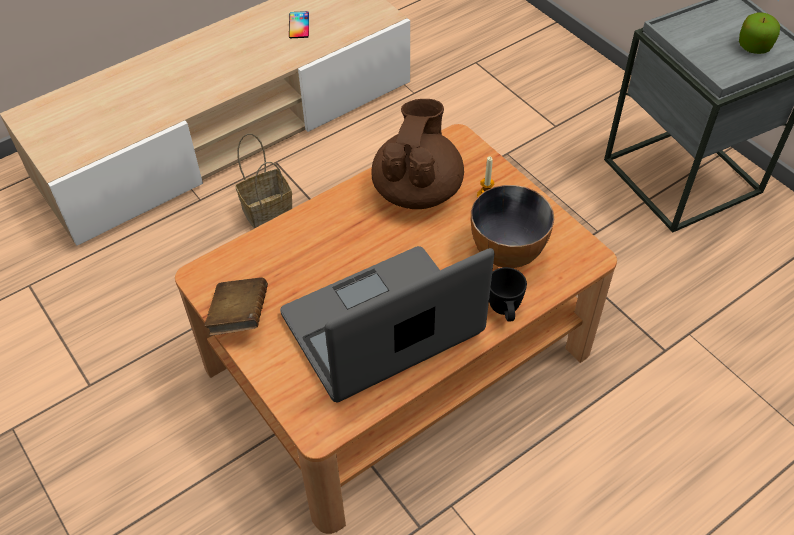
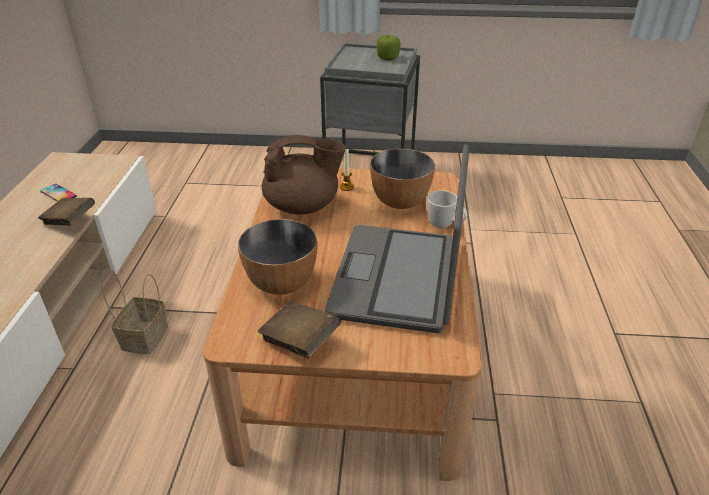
camera: 50 degrees left, 15 degrees down
brown teapot [372,99,464,209] -> brown teapot turned 120 degrees clockwise [262,135,346,214]
black mug [489,267,527,322] -> white mug [427,190,467,228]
none -> brown book [38,198,95,226]
none -> bowl [238,219,317,295]

